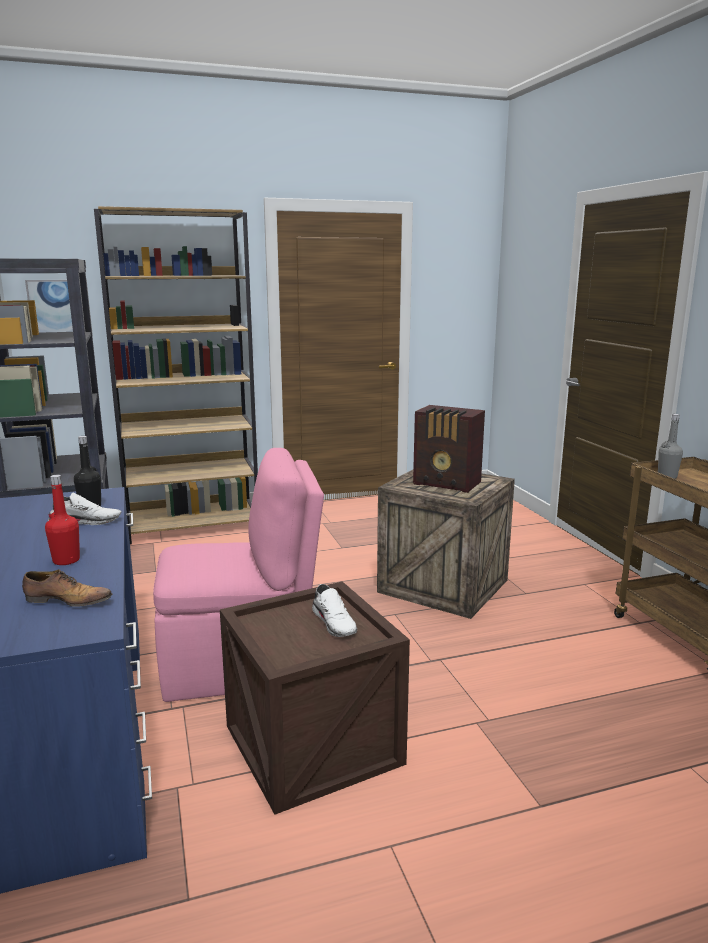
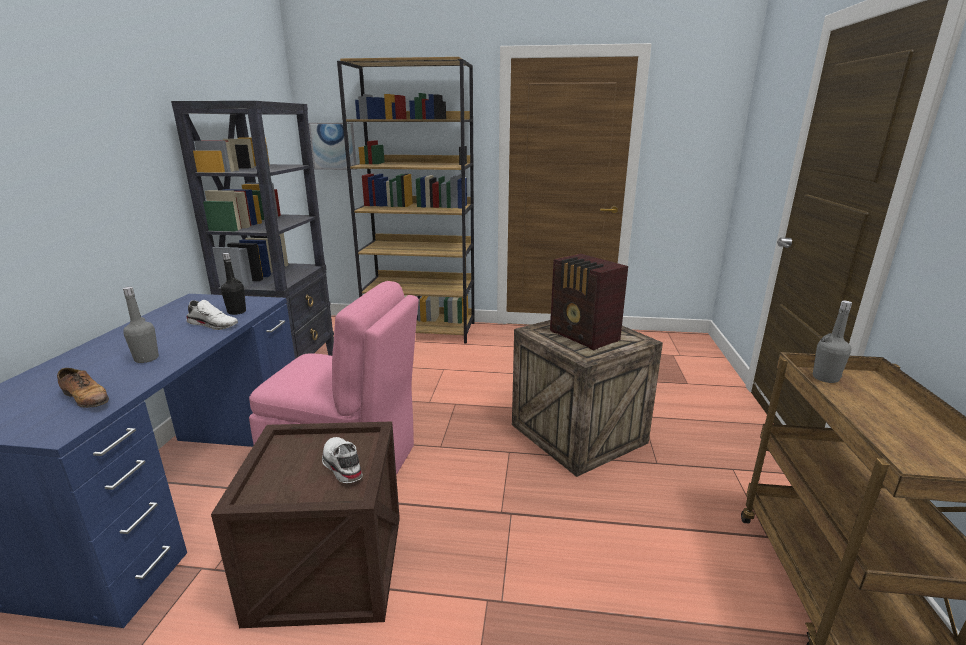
camera: 25 degrees right, 5 degrees up
red bottle [45,475,80,565] -> grey bottle [123,287,159,363]
white shoe [312,584,357,637] -> white shoe turned 150 degrees clockwise [322,437,363,483]

